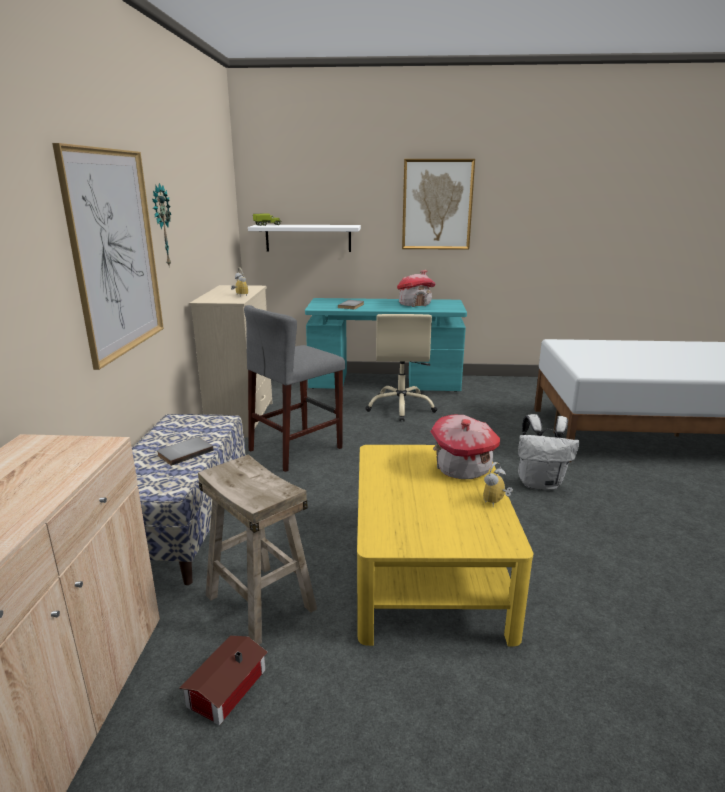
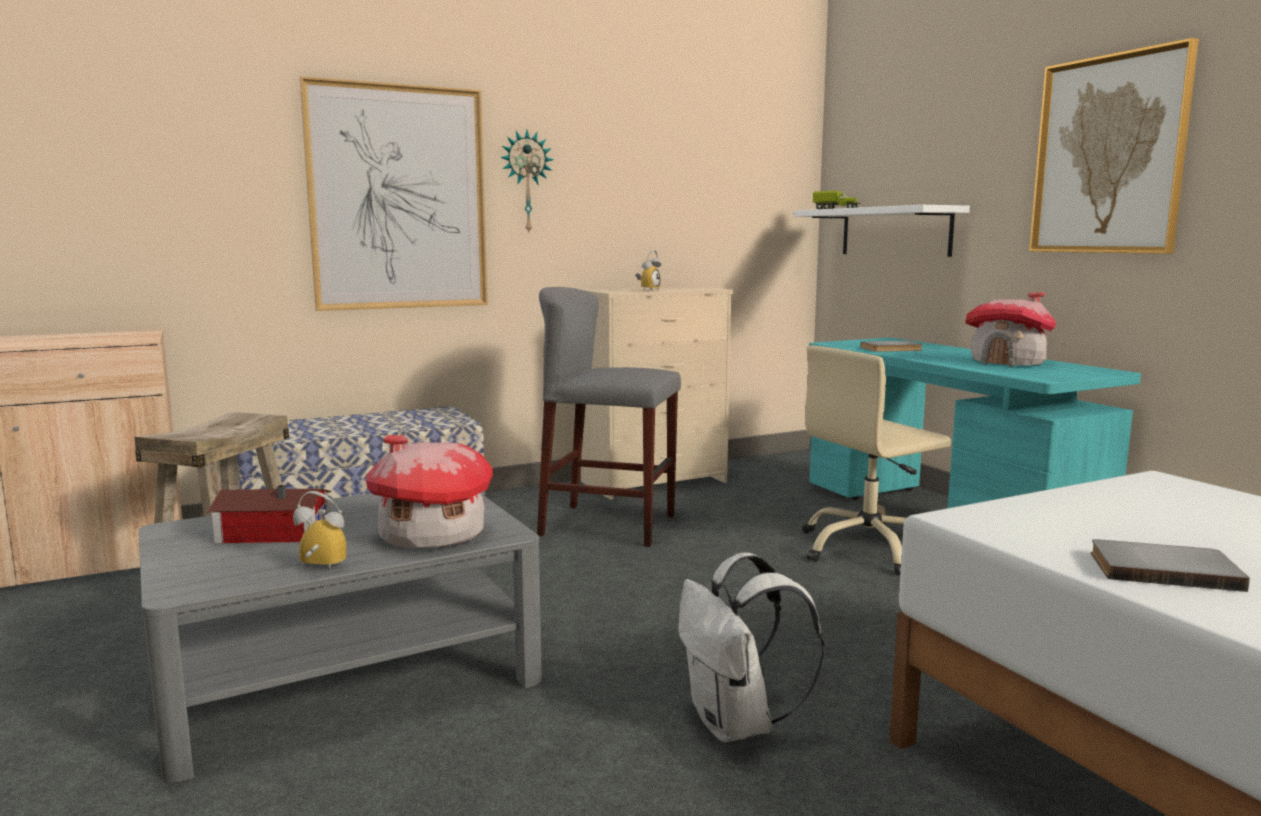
camera: 60 degrees right, 10 degrees down
grey book [157,437,214,466] -> grey book moved to [1091,539,1250,592]
toy house [180,635,267,726] -> toy house moved to [207,485,332,543]
yellow coffee table [357,445,533,646] -> grey coffee table [139,493,542,783]

